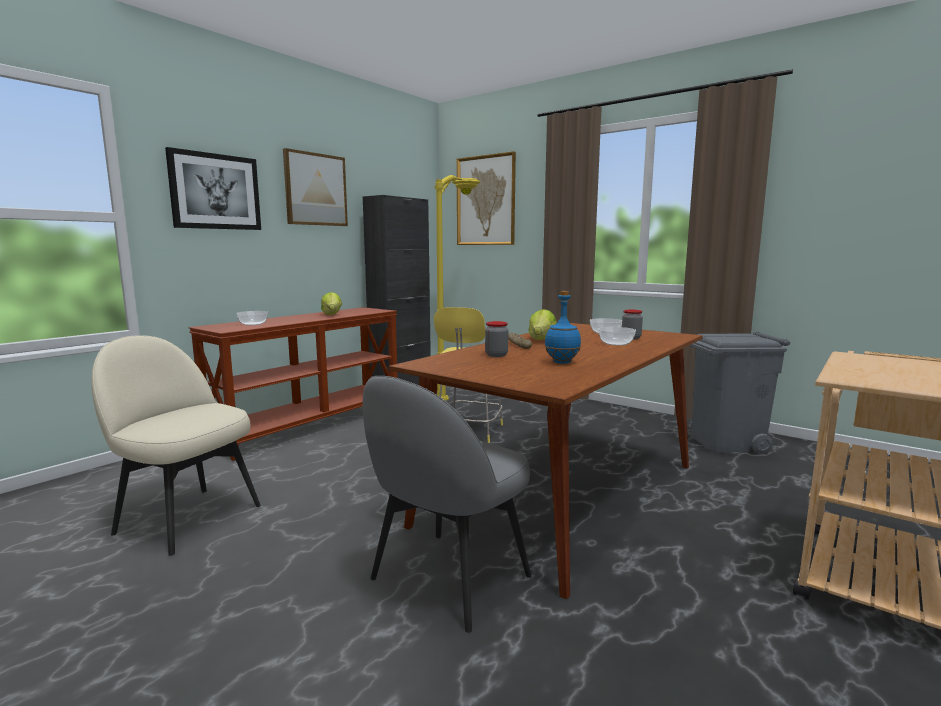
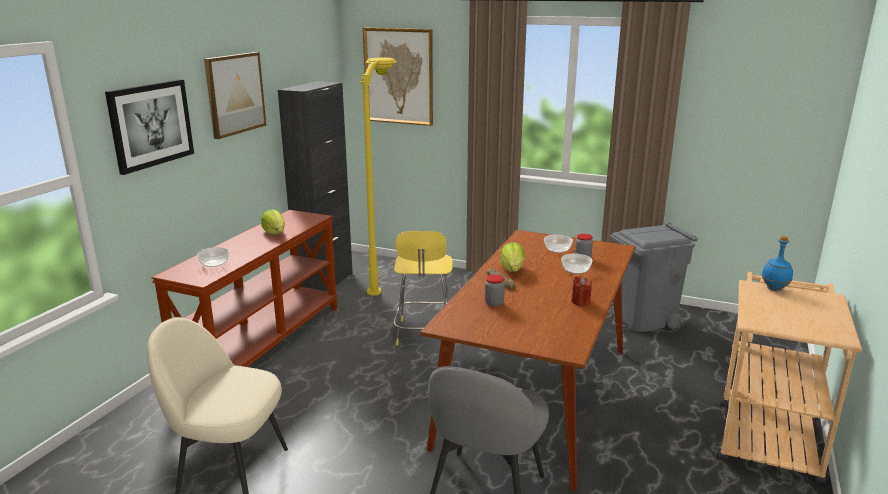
camera: 15 degrees left, 10 degrees up
blue bottle [544,291,581,364] -> blue bottle moved to [761,236,793,291]
none -> red candle [571,276,592,306]

